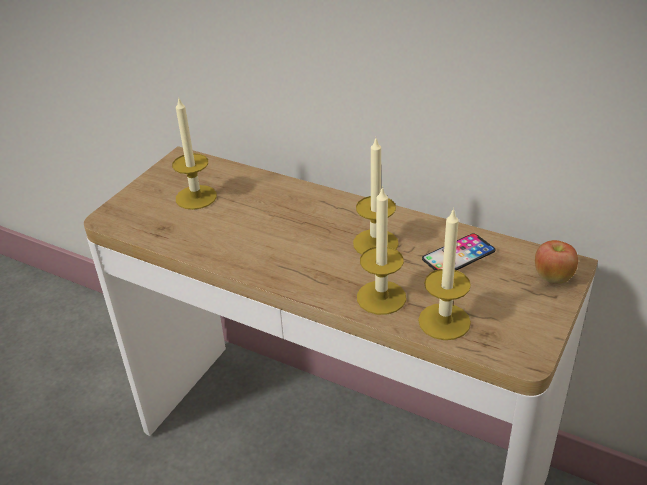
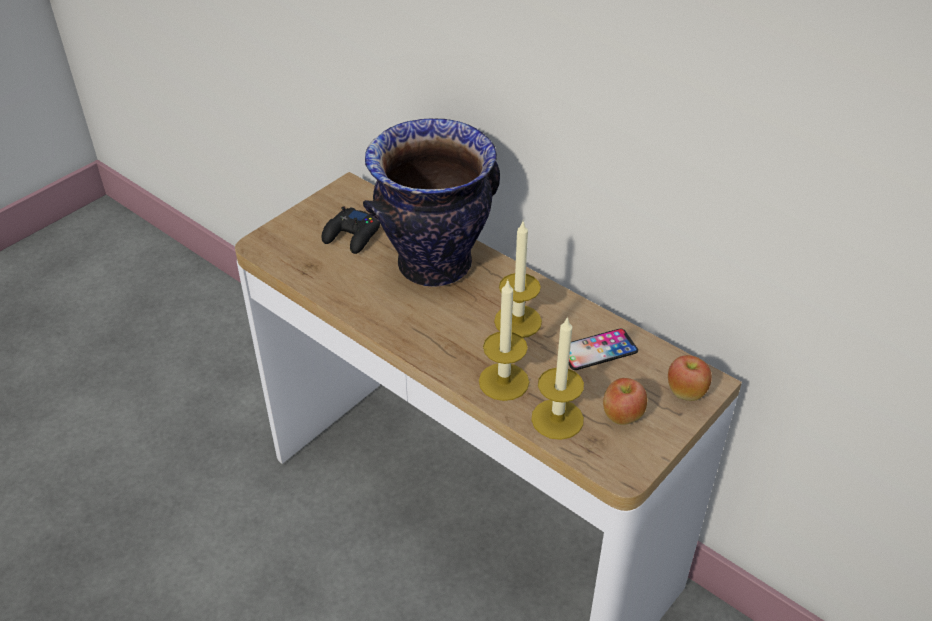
camera: 10 degrees right, 5 degrees up
candle [172,96,217,210] -> black game controller [322,207,380,254]
none -> vase [363,119,500,287]
none -> apple [603,378,647,425]

